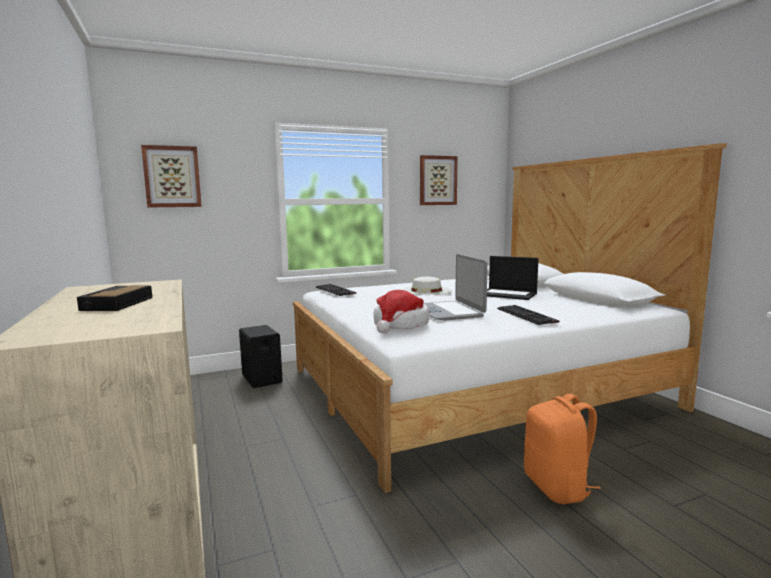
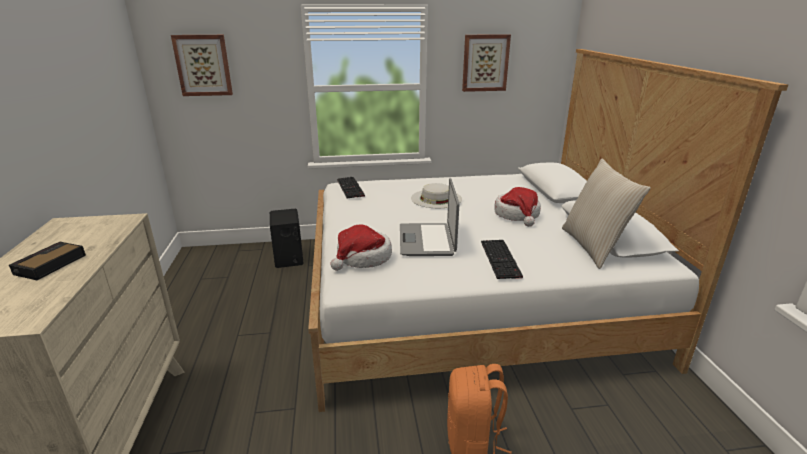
camera: 15 degrees right, 15 degrees up
laptop [487,256,539,300] -> hat [494,187,541,227]
none -> beige pillow [562,159,651,269]

